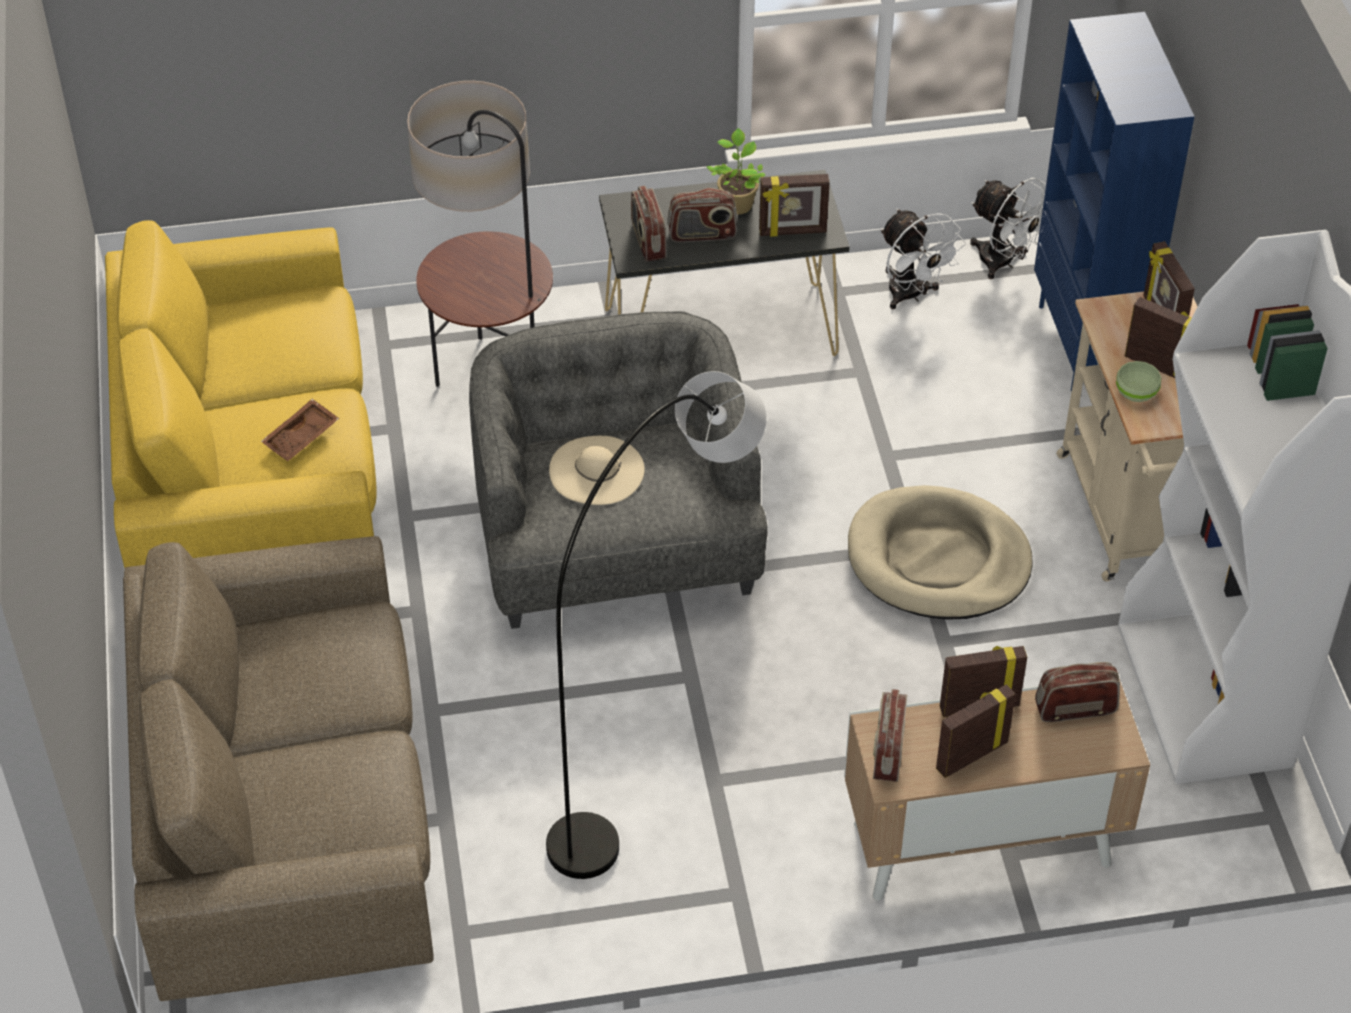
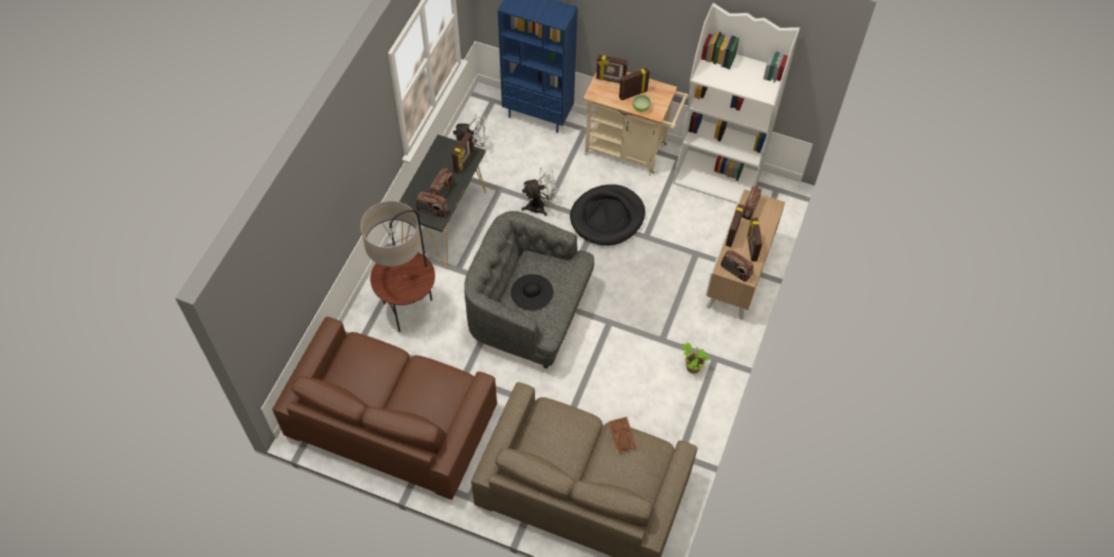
camera: 60 degrees left, 10 degrees up
yellow sofa [105,220,377,568] -> brown sofa [272,317,497,500]
brown tray [261,399,339,461] -> brown tray moved to [608,417,637,453]
grey floor lamp [546,371,767,879] -> none
beige hat [549,436,645,505] -> black hat [511,274,553,311]
potted plant [707,128,766,215] -> potted plant moved to [682,343,710,374]
beige dog bed [848,485,1033,620] -> black dog bed [570,184,645,246]
white fan [970,178,1046,279] -> white fan moved to [521,166,558,216]

